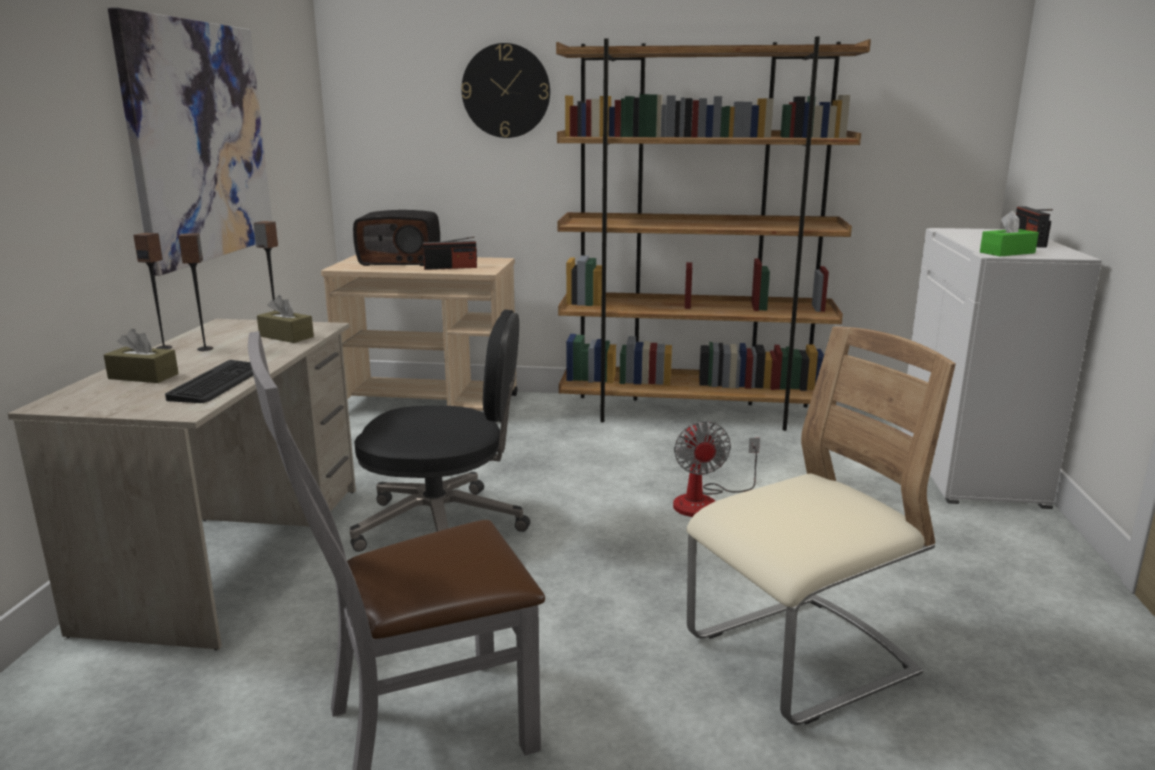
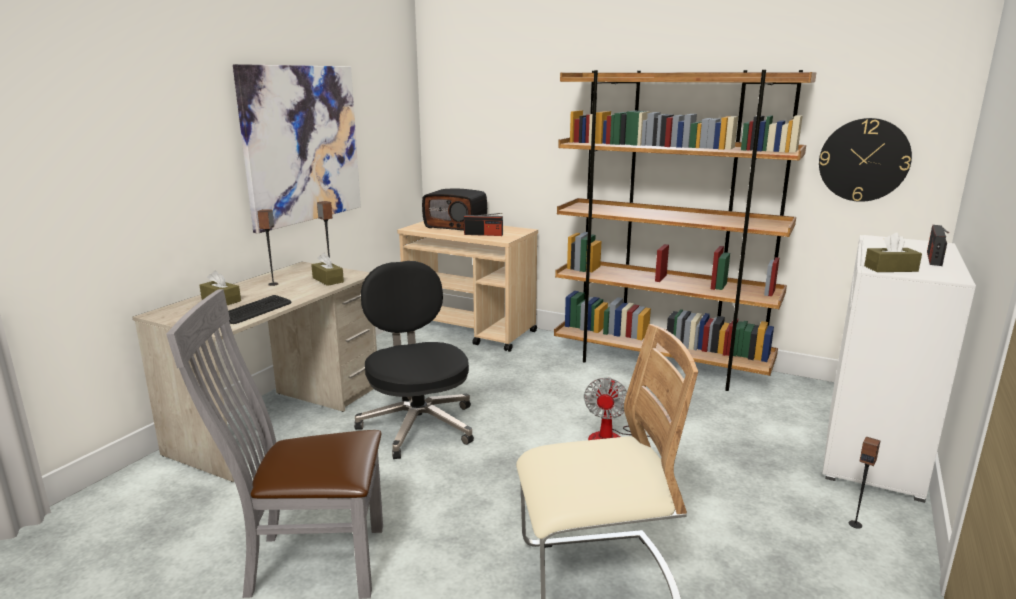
camera: 20 degrees right, 0 degrees up
speaker [133,233,172,349] -> speaker moved to [849,437,880,529]
black office chair [350,309,530,552] -> black office chair turned 135 degrees counterclockwise [354,261,474,459]
wall clock [461,43,550,138] -> wall clock moved to [819,118,912,202]
green tissue box [980,211,1039,256] -> brown tissue box [864,233,922,272]

